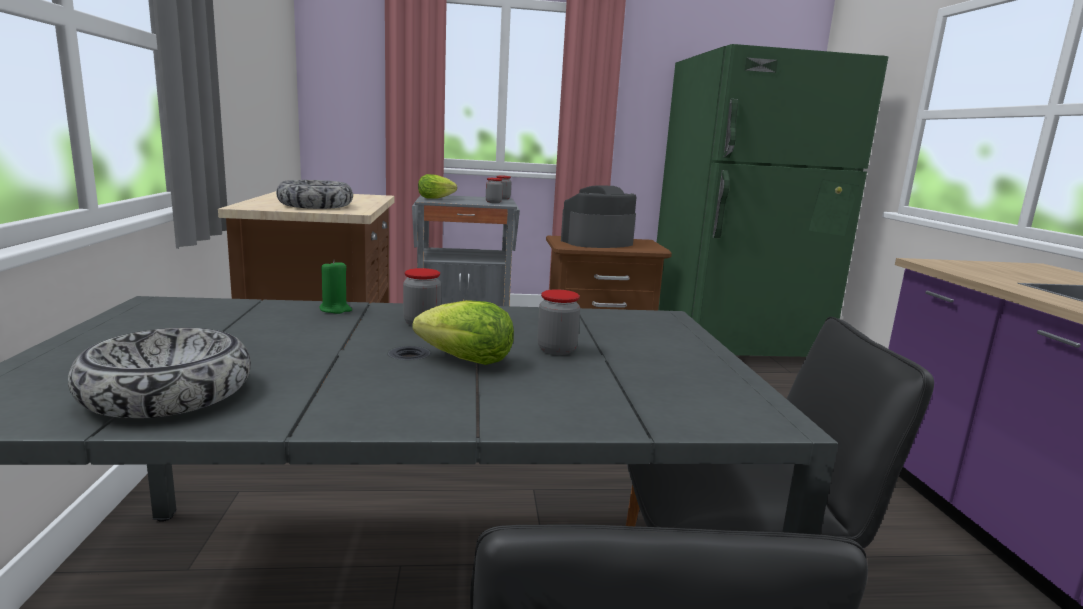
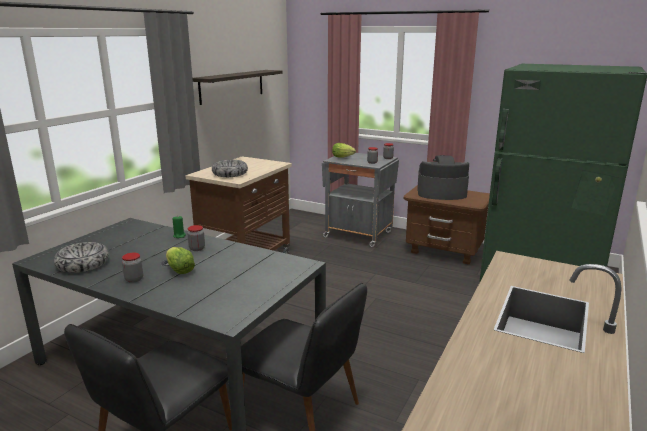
camera: 35 degrees right, 5 degrees up
jar [537,289,580,355] -> jar moved to [122,253,143,283]
none -> shelf [192,70,283,105]

